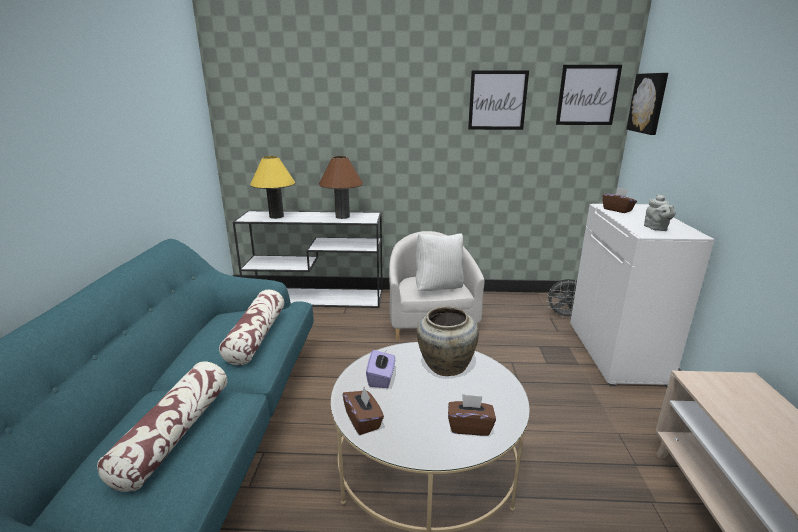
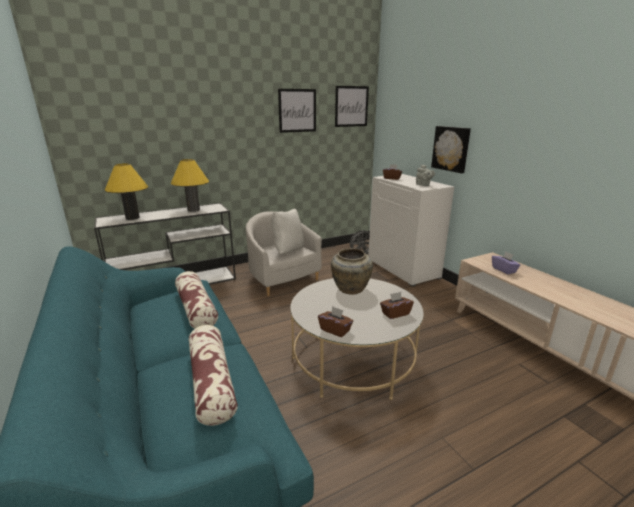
camera: 30 degrees left, 0 degrees up
brown table lamp [319,156,363,219] -> yellow table lamp [171,159,209,212]
purple tissue box [366,350,395,388] -> purple tissue box moved to [492,252,520,274]
picture [626,73,668,135] -> picture moved to [431,126,471,173]

